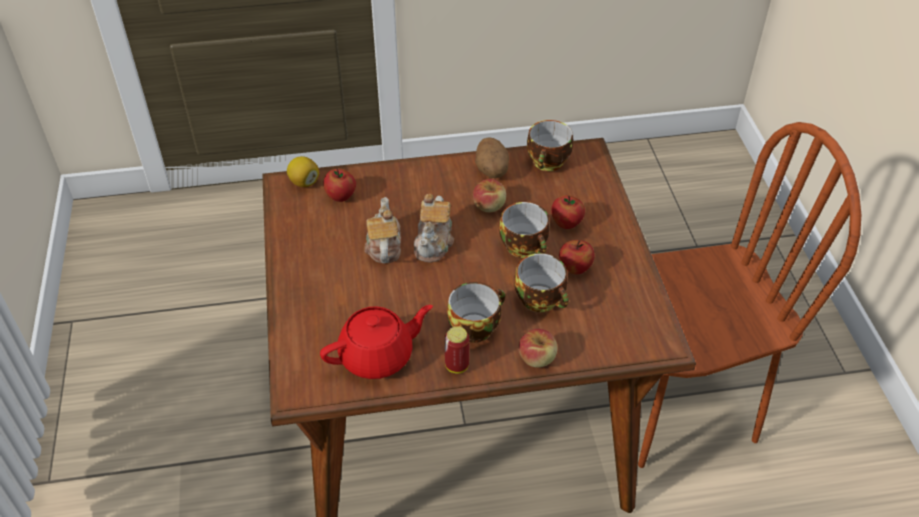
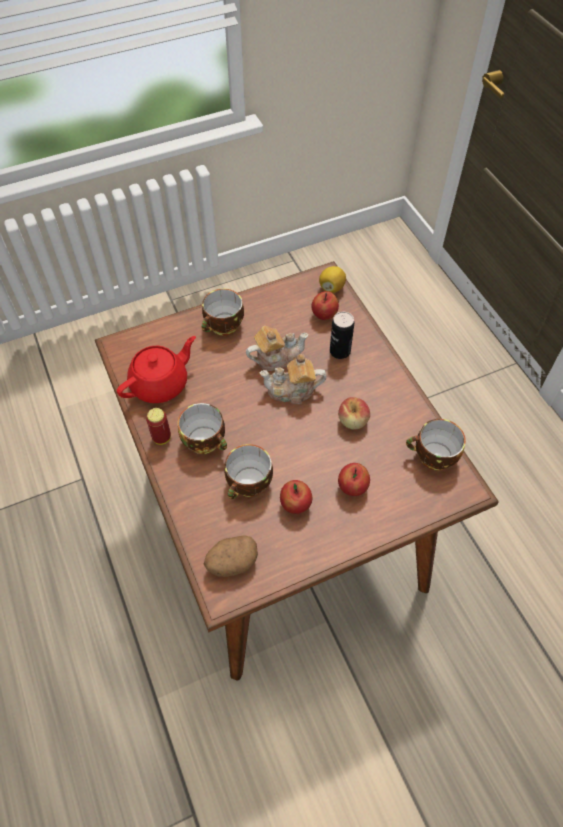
camera: 75 degrees right, 10 degrees up
red teapot [320,305,433,379] -> red teapot turned 90 degrees counterclockwise [117,336,196,403]
potato [475,137,509,178] -> potato moved to [204,535,258,577]
cup [499,202,550,258] -> cup moved to [201,289,244,336]
apple [519,329,558,368] -> none
brown chair [638,122,861,468] -> none
none -> can [330,311,354,359]

